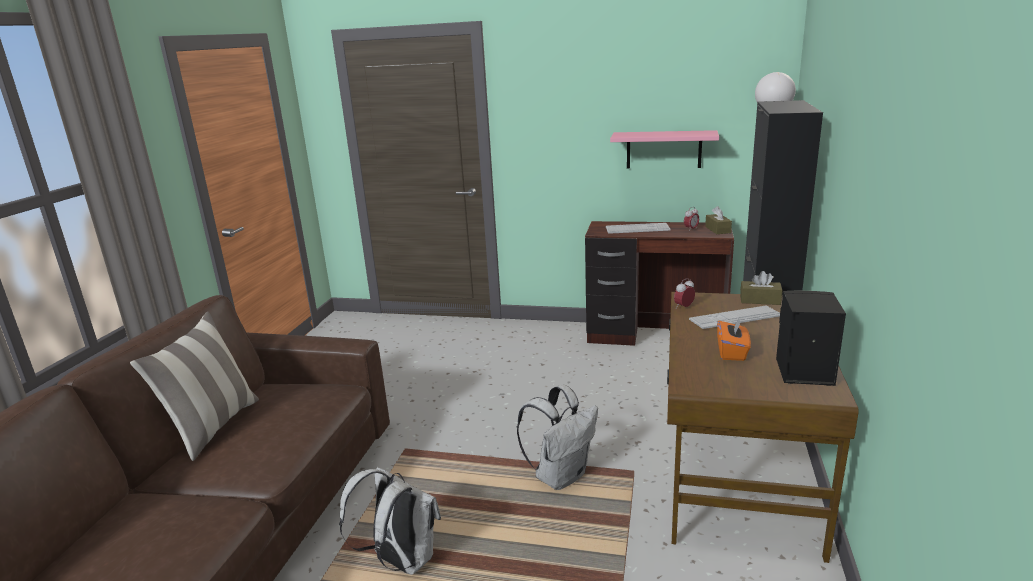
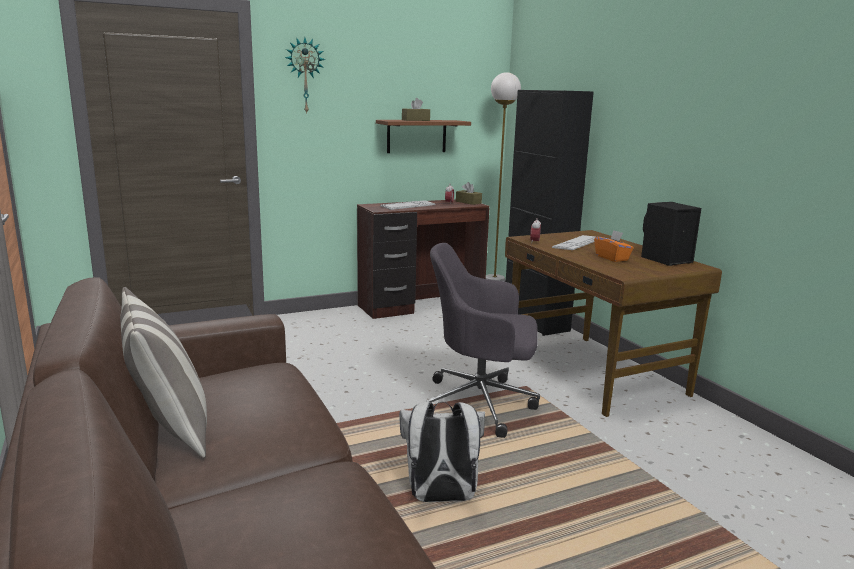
camera: 40 degrees left, 5 degrees down
white backpack [517,385,598,490] -> grey office chair [426,243,540,438]
pink shelf [610,130,719,169] -> brown shelf [376,120,471,153]
brown tissue box [740,271,782,305] -> brown tissue box moved to [402,98,430,121]
none -> wall clock [285,37,325,114]

